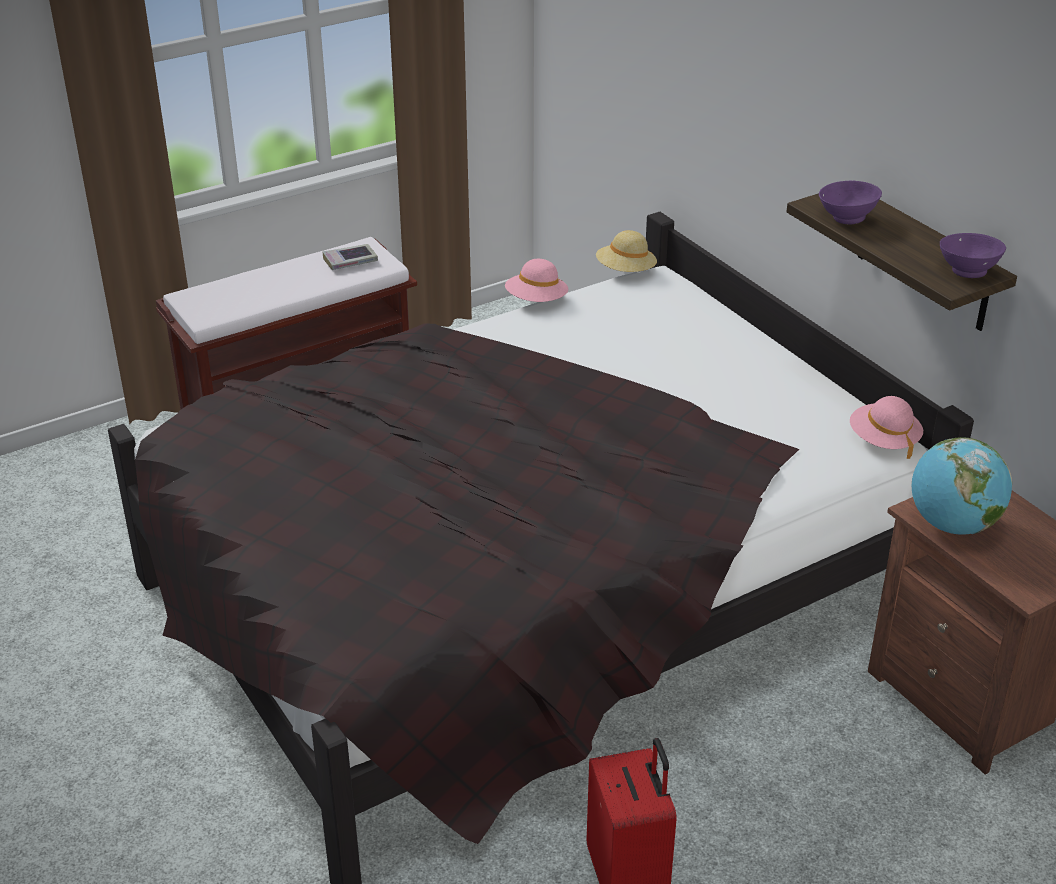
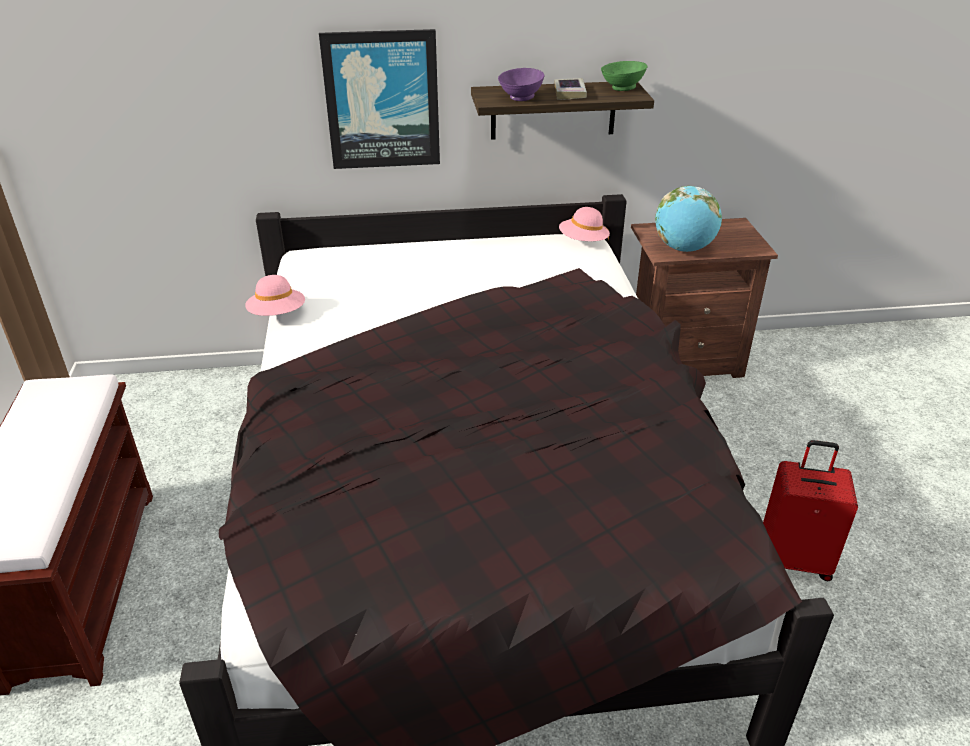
camera: 65 degrees left, 0 degrees up
book [322,244,378,270] -> book moved to [554,78,587,100]
beige hat [596,230,657,272] -> none
purple bowl [940,233,1006,278] -> green bowl [601,61,647,91]
none -> picture [319,29,440,169]

